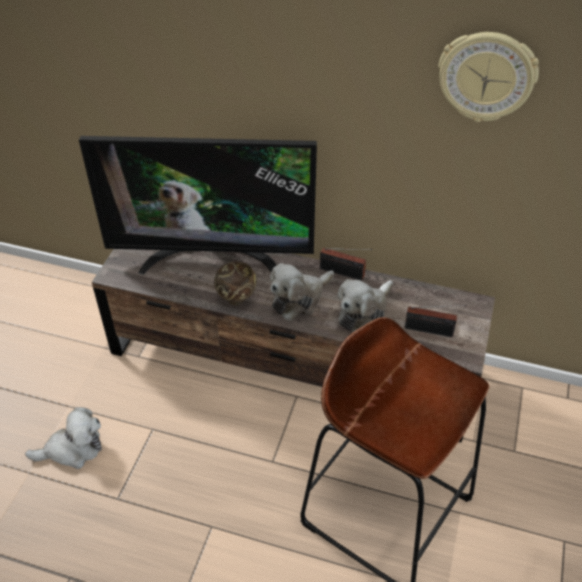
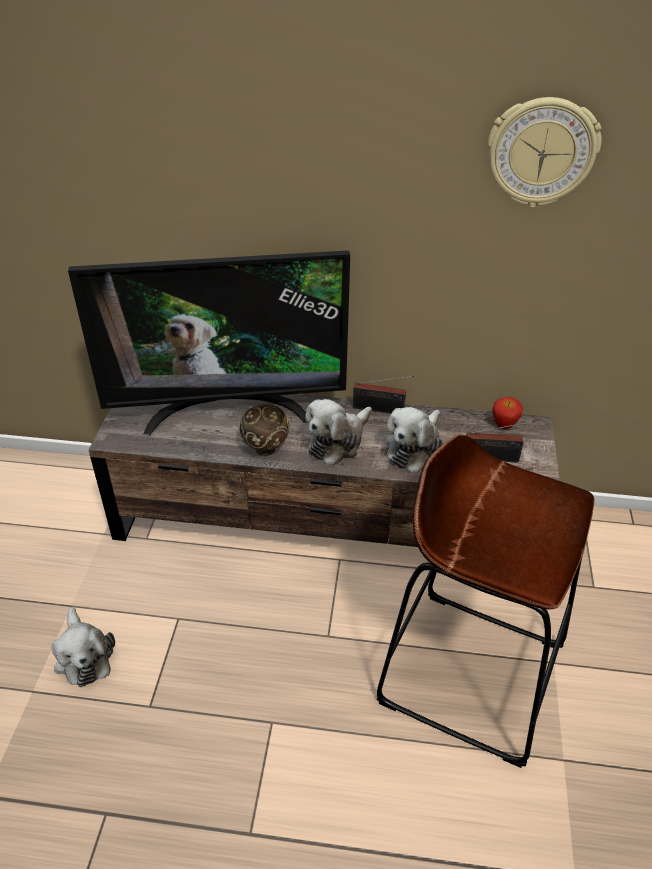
camera: 10 degrees left, 5 degrees down
plush toy [25,407,102,469] -> plush toy turned 90 degrees clockwise [51,607,115,687]
none -> apple [492,397,523,429]

